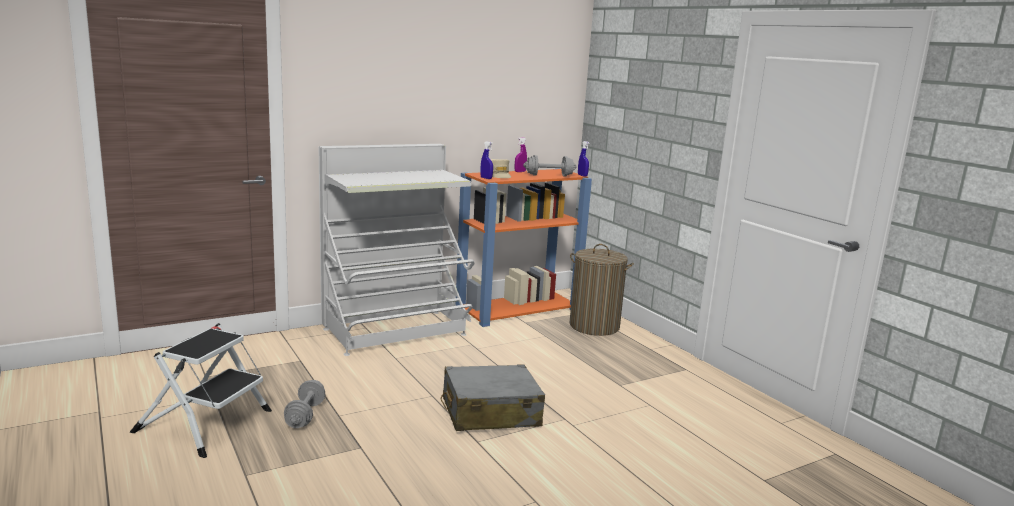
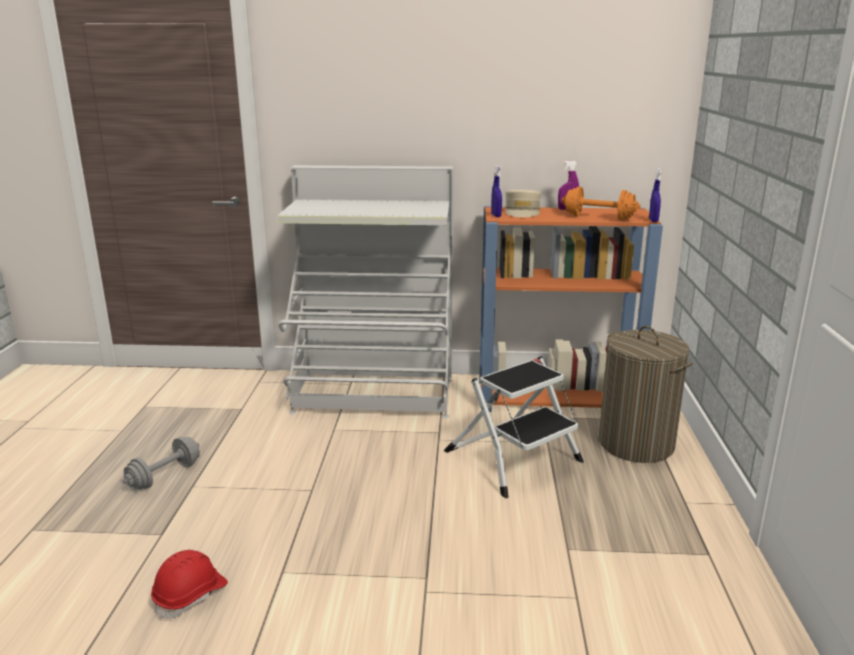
camera: 35 degrees right, 5 degrees up
step ladder [130,323,272,458] -> step ladder moved to [444,356,584,498]
grey suitcase [441,364,545,431] -> none
grey dumbbell [523,155,577,177] -> orange dumbbell [561,187,641,220]
none -> red hard hat [151,550,228,620]

